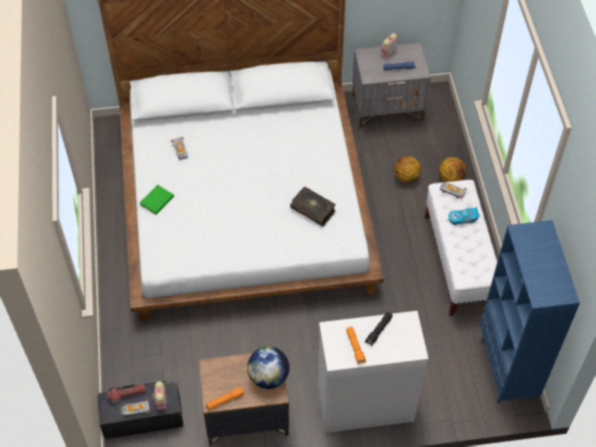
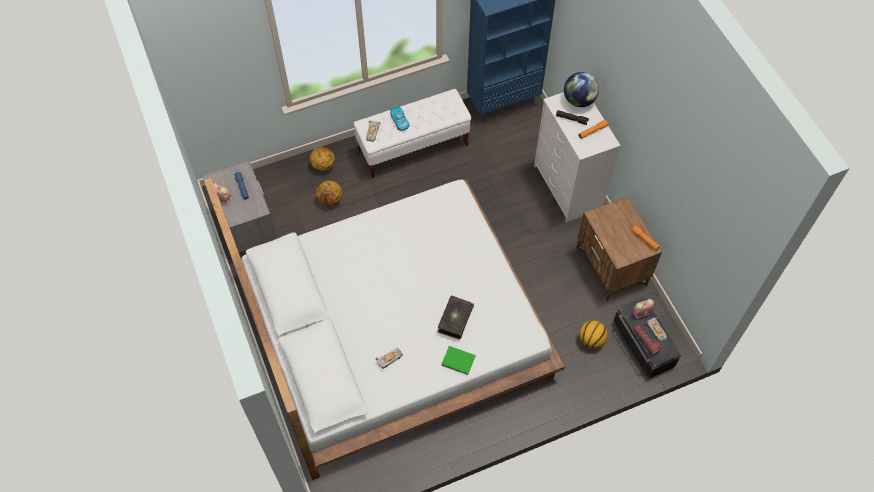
camera: 105 degrees left, 5 degrees up
globe [247,346,289,389] -> globe moved to [564,72,599,107]
book [290,187,336,227] -> book moved to [438,296,474,339]
none -> basketball [579,320,608,349]

